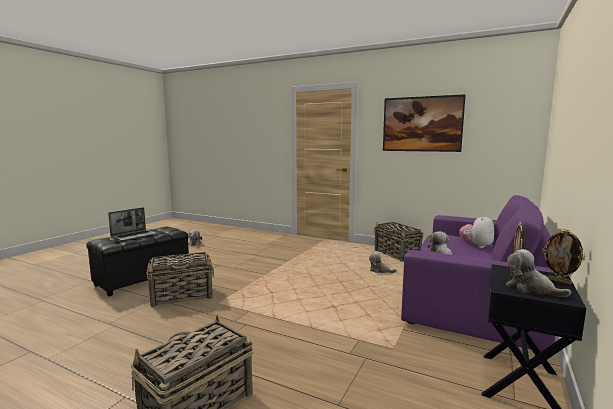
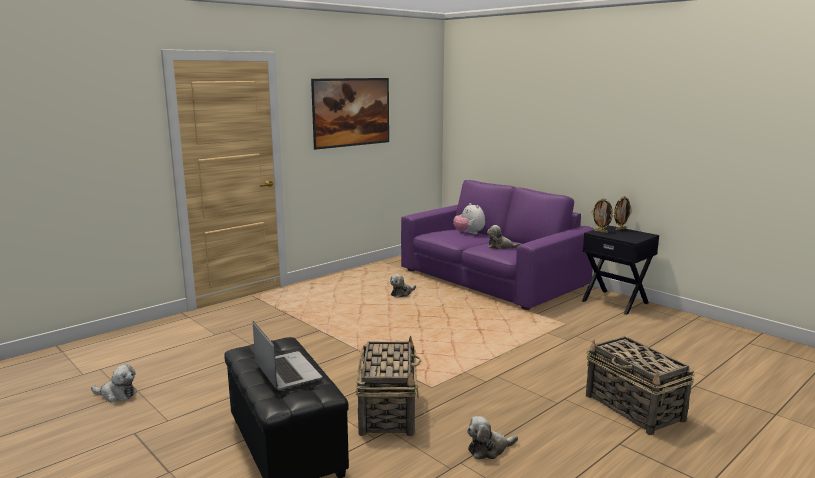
camera: 70 degrees left, 5 degrees up
basket [374,222,423,262] -> none
plush toy [506,249,571,297] -> plush toy moved to [467,416,518,459]

